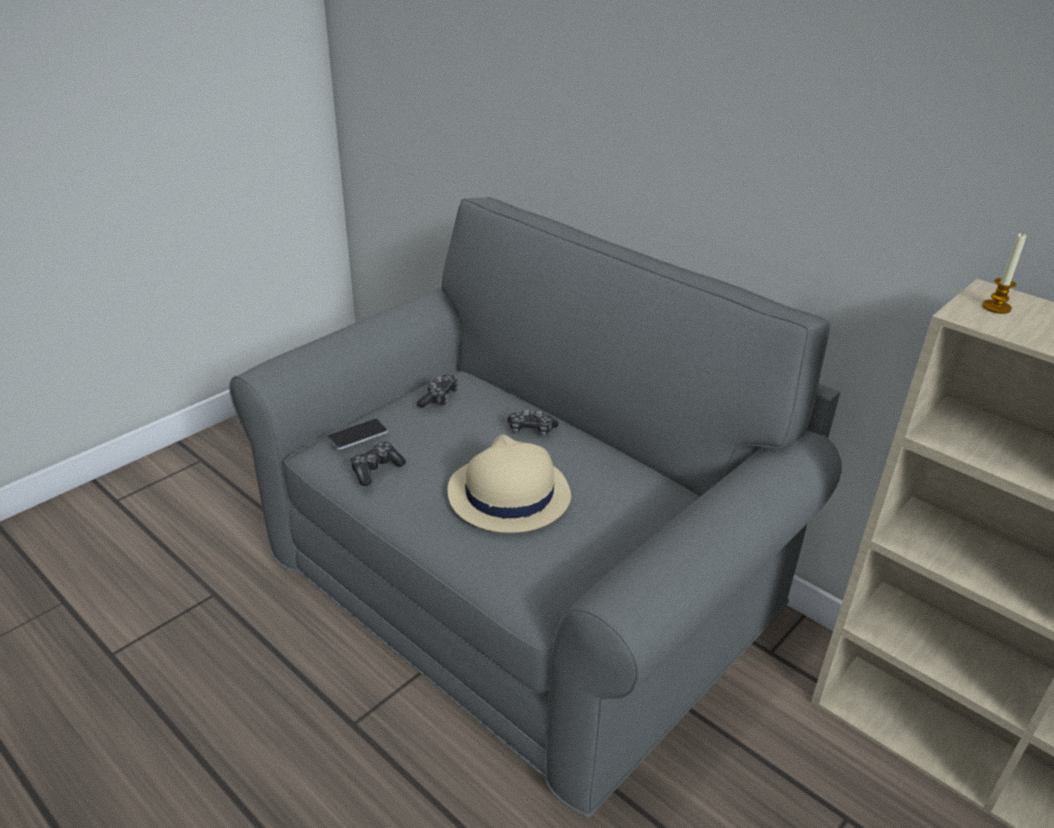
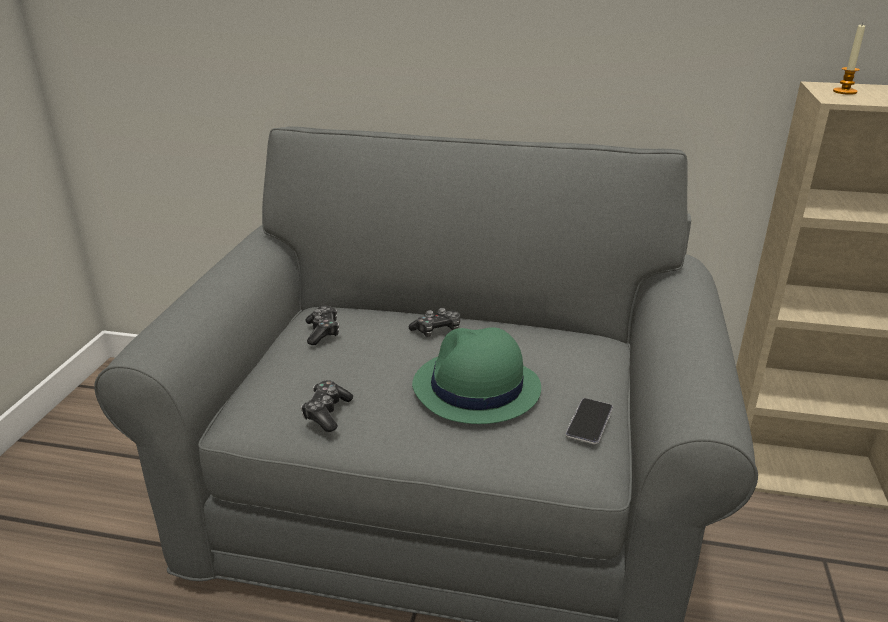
camera: 30 degrees left, 5 degrees down
phone [327,419,388,450] -> phone moved to [565,398,613,445]
beige hat [448,434,571,533] -> green hat [412,327,541,424]

